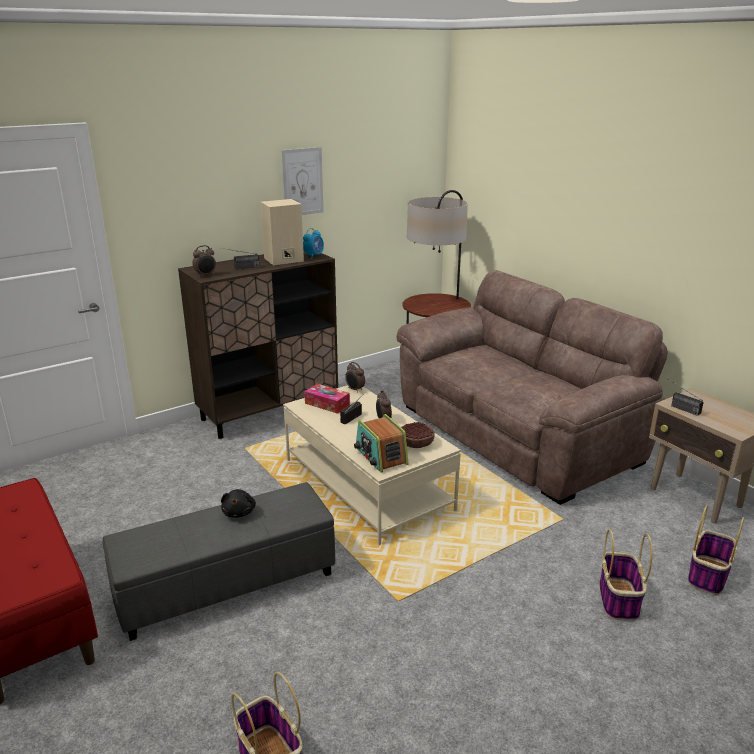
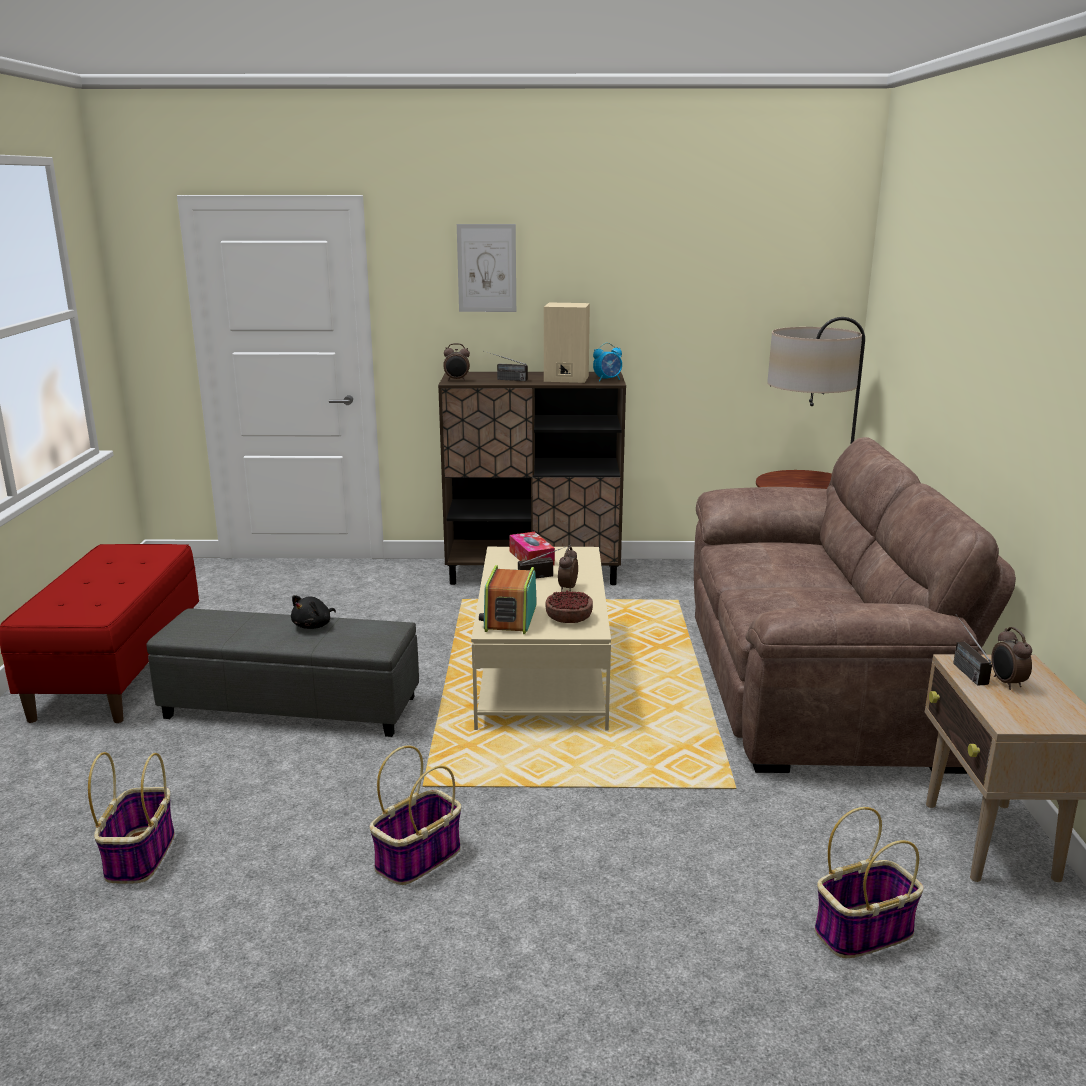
camera: 35 degrees right, 5 degrees down
picture [281,147,324,215] -> picture moved to [457,224,516,312]
alarm clock [345,362,365,393] -> alarm clock moved to [991,627,1032,690]
basket [599,529,652,621] -> basket moved to [370,745,461,885]

